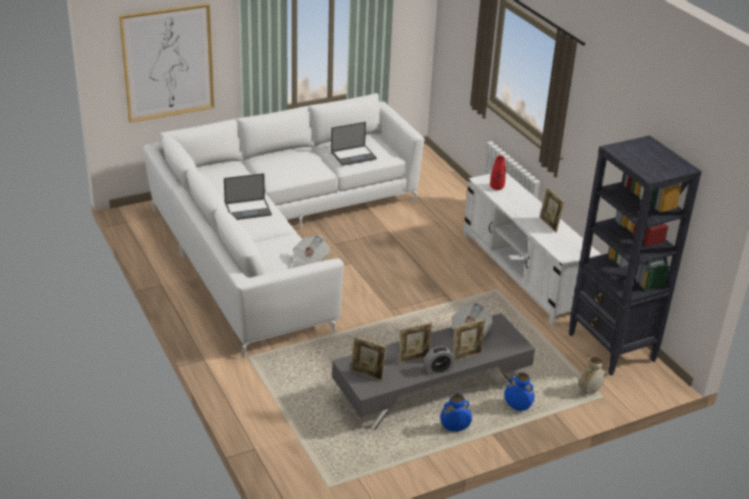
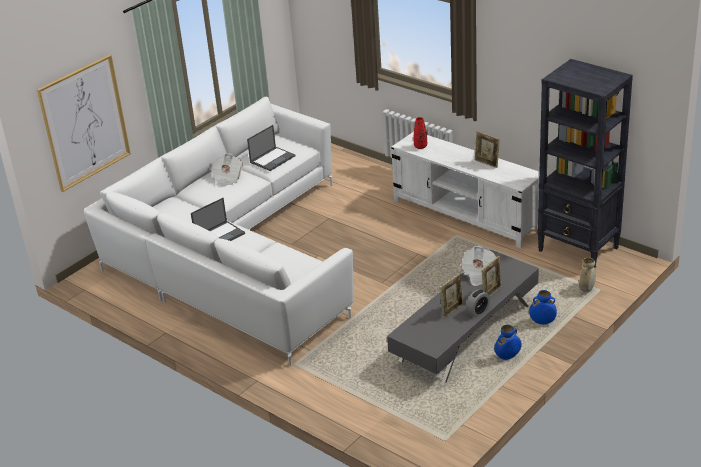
camera: 20 degrees left, 0 degrees up
newspaper [291,235,330,268] -> newspaper moved to [211,153,243,187]
picture frame [351,337,387,381] -> none

